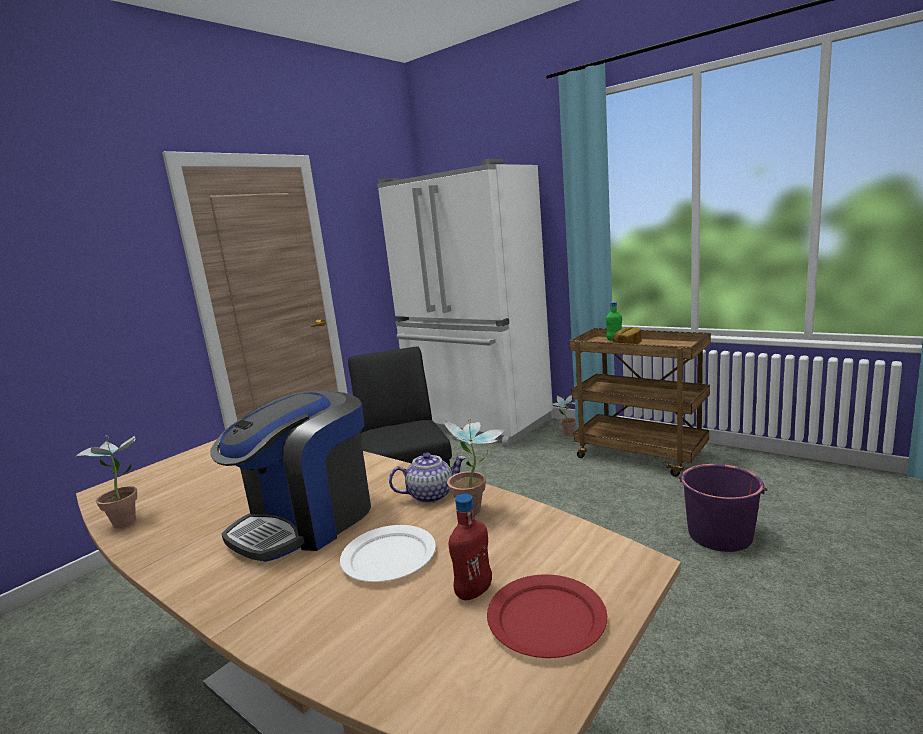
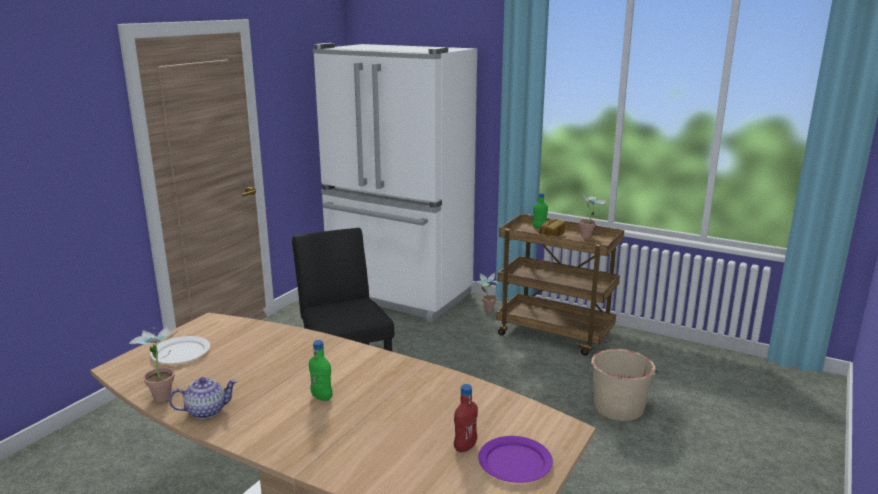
camera: 10 degrees left, 5 degrees up
coffee machine [210,391,371,562] -> green bottle [309,340,333,401]
white plate [340,525,436,582] -> white plate moved to [150,336,210,364]
teapot [389,452,466,503] -> teapot moved to [169,377,237,419]
potted plant [442,419,505,516] -> potted plant moved to [578,194,607,238]
red plate [487,574,607,658] -> purple plate [478,436,553,483]
purple bucket [679,464,767,552] -> beige bucket [590,349,658,421]

